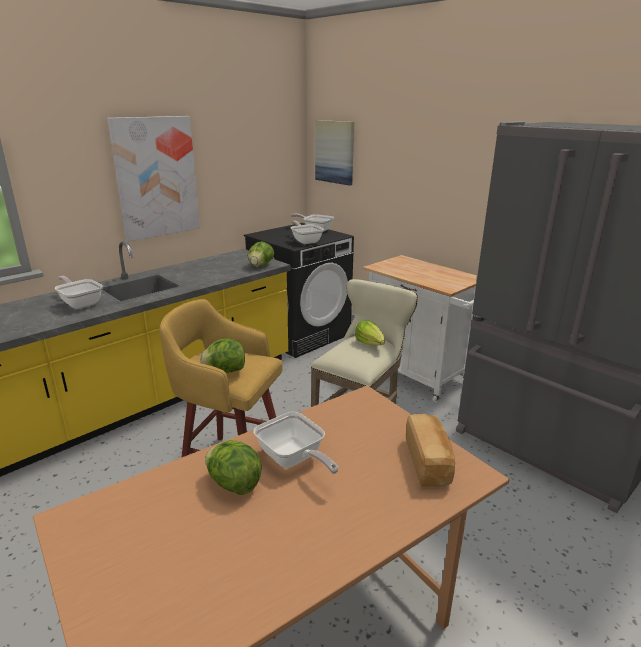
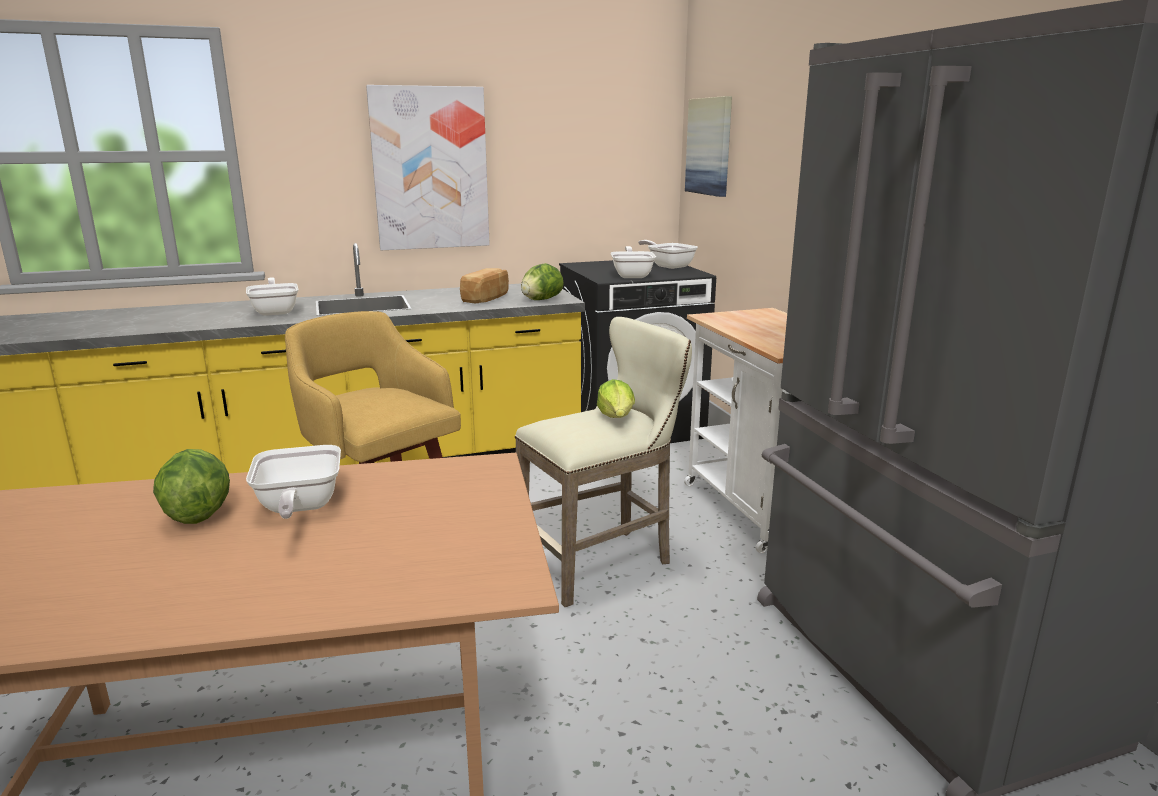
camera: 25 degrees right, 5 degrees down
lettuce [200,339,245,373] -> none
bread [406,414,455,487] -> bread moved to [460,268,509,303]

